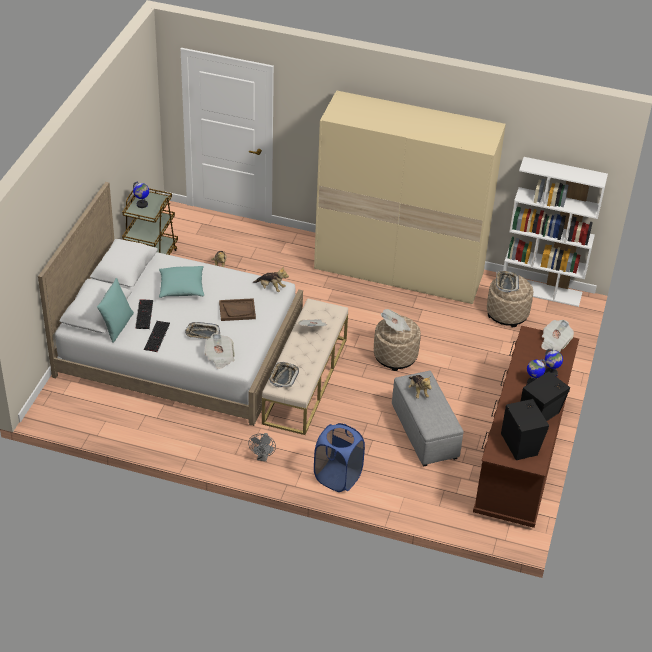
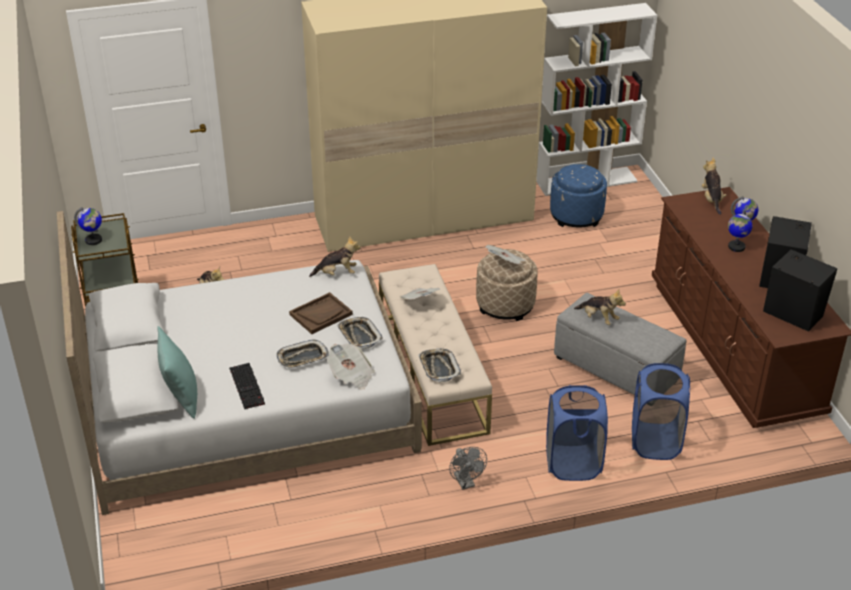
camera: 30 degrees left, 5 degrees down
keyboard [136,299,153,329] -> none
turquoise pillow [159,266,204,298] -> none
beige ottoman [487,275,533,327] -> blue ottoman [550,164,607,227]
tray [496,271,519,293] -> tray moved to [337,317,383,349]
newspaper [541,320,574,352] -> plush toy [702,158,726,215]
none -> blue laundry basket [632,363,690,460]

